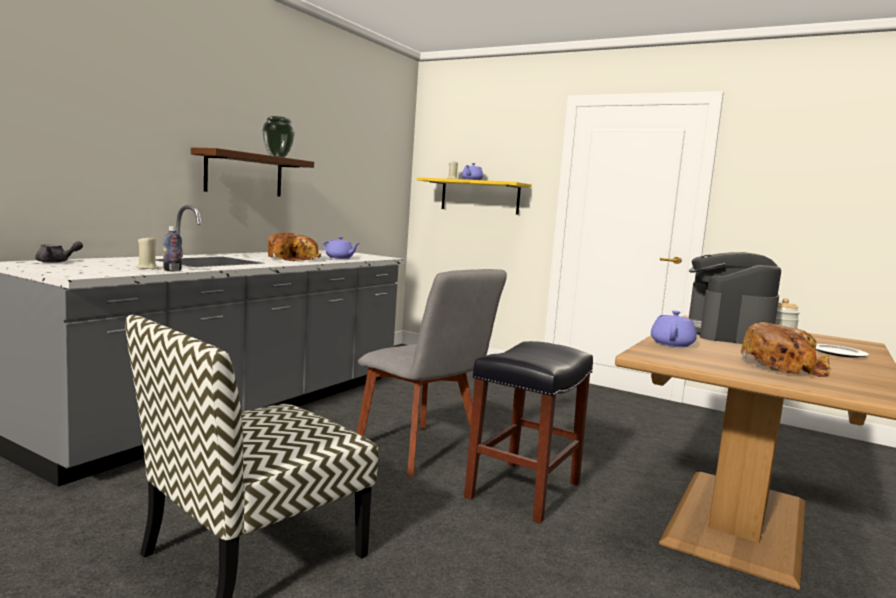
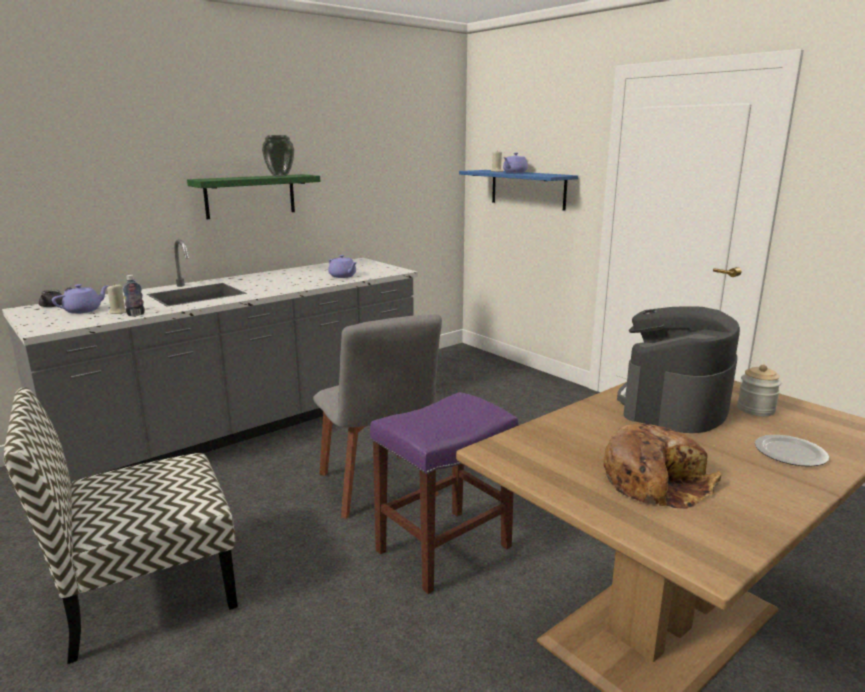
camera: 20 degrees right, 10 degrees up
brown shelf [191,147,314,197] -> green shelf [187,174,320,219]
bread [268,233,321,261] -> none
yellow shelf [417,177,532,215] -> blue shelf [459,170,578,211]
black stool [464,341,593,524] -> purple stool [370,392,518,594]
purple teapot [651,311,697,347] -> purple teapot moved to [52,284,109,314]

